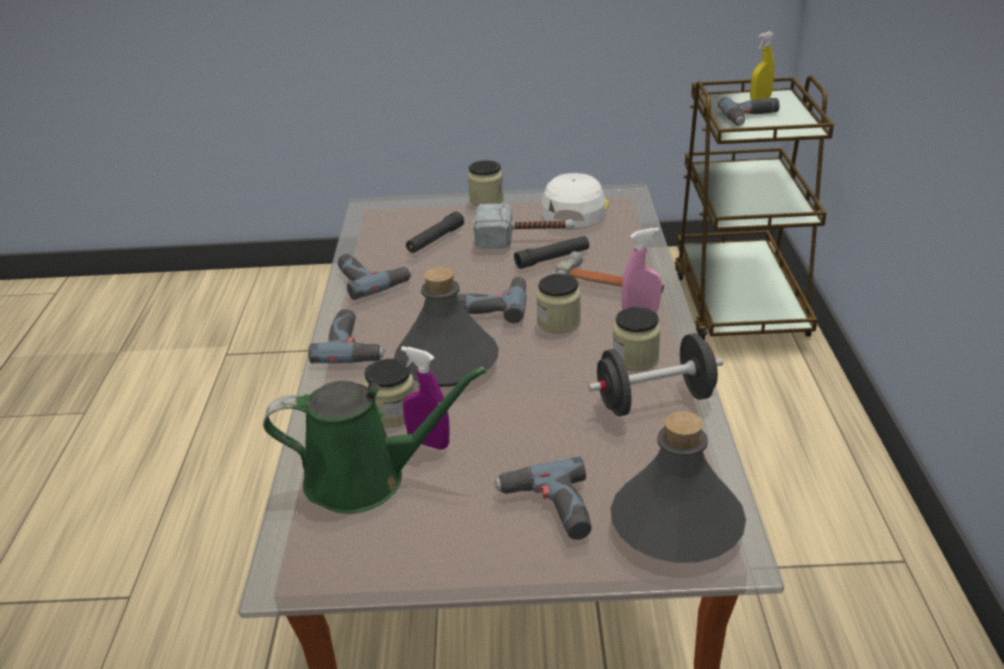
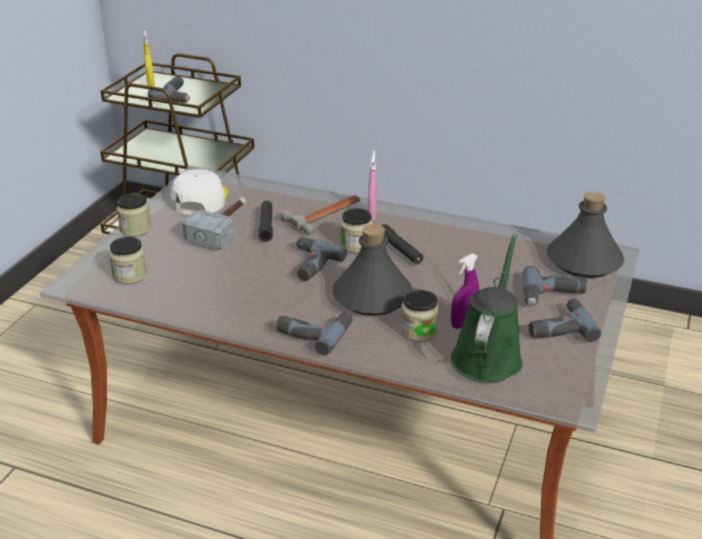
camera: 70 degrees left, 0 degrees up
power drill [338,254,412,300] -> power drill moved to [529,298,601,342]
black flashlight [406,211,464,253] -> black flashlight moved to [381,224,424,264]
white cap [541,173,608,227] -> white cap turned 60 degrees clockwise [170,169,229,215]
black dumbbell [588,333,723,417] -> none
jar [613,307,661,371] -> jar moved to [109,237,147,284]

